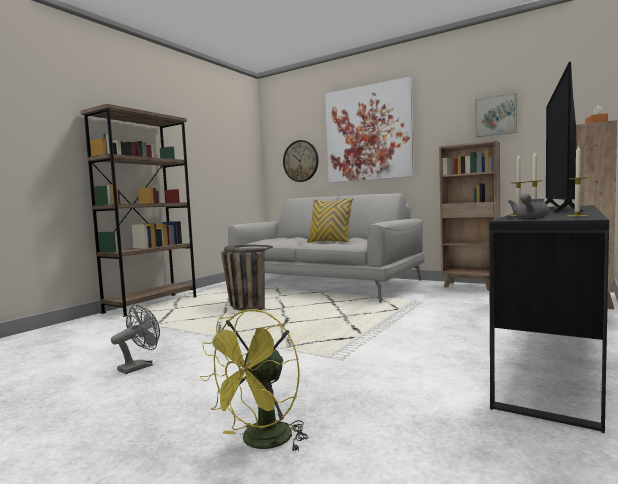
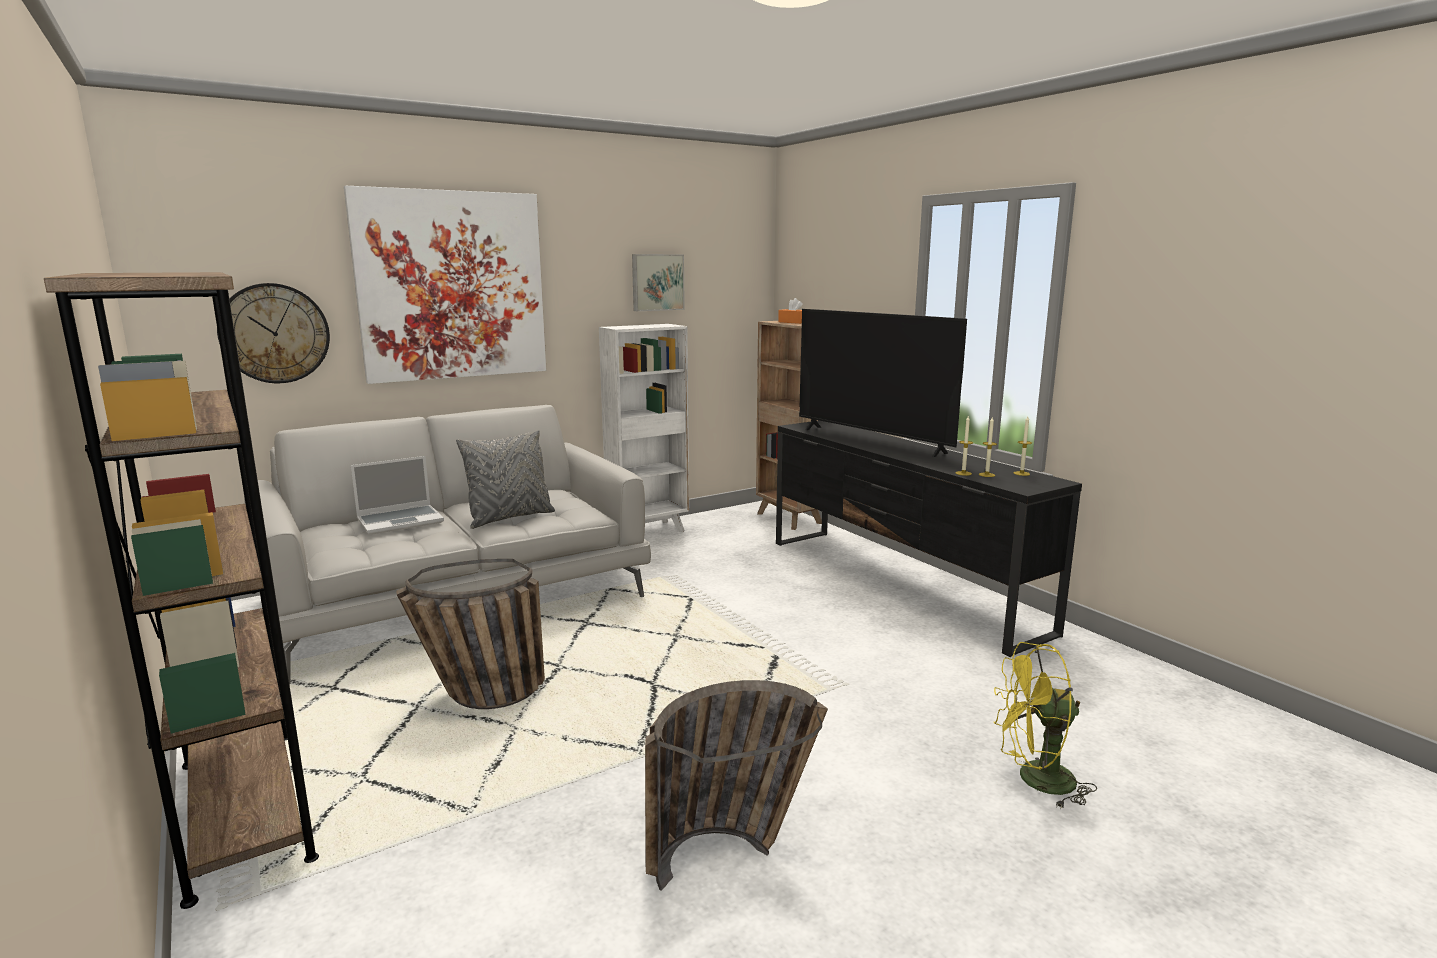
camera: 65 degrees left, 10 degrees up
grey fan [111,304,160,374] -> basket [645,680,828,891]
yellow fan [200,309,309,452] -> yellow fan turned 120 degrees clockwise [994,642,1097,809]
yellow pillow [307,198,353,243] -> grey pillow [456,430,555,529]
brown bookcase [439,140,500,291] -> white bookcase [599,324,689,532]
grey teapot [508,193,550,218] -> none
none -> laptop [351,456,444,535]

